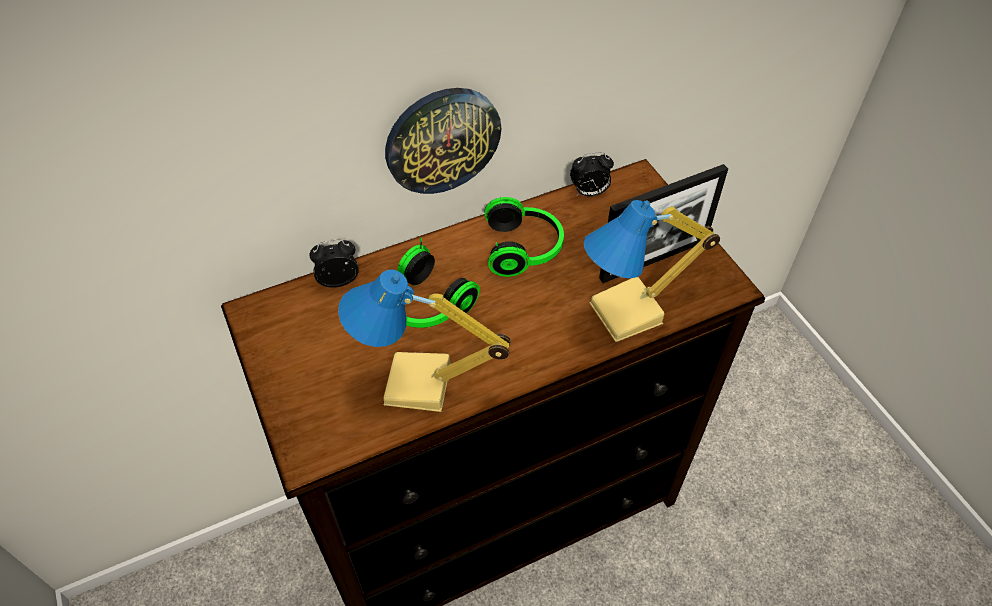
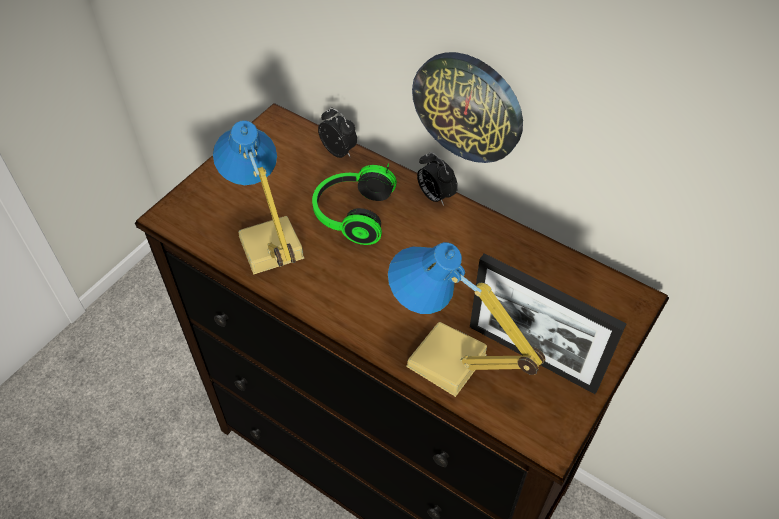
camera: 60 degrees right, 0 degrees up
headphones [485,197,564,277] -> none
alarm clock [570,152,614,197] -> alarm clock moved to [417,152,458,206]

